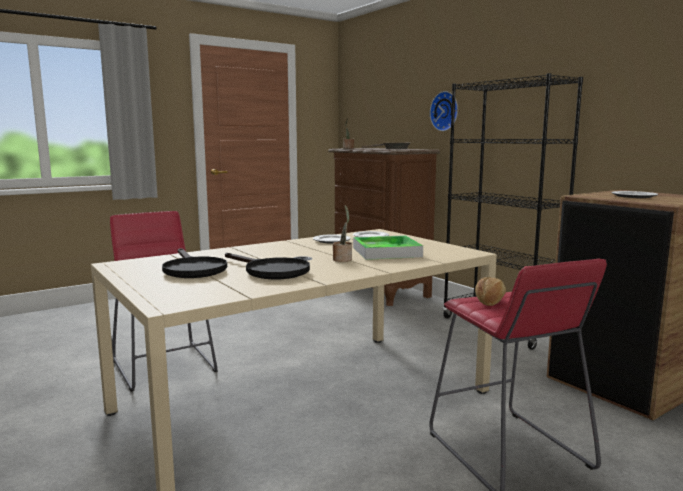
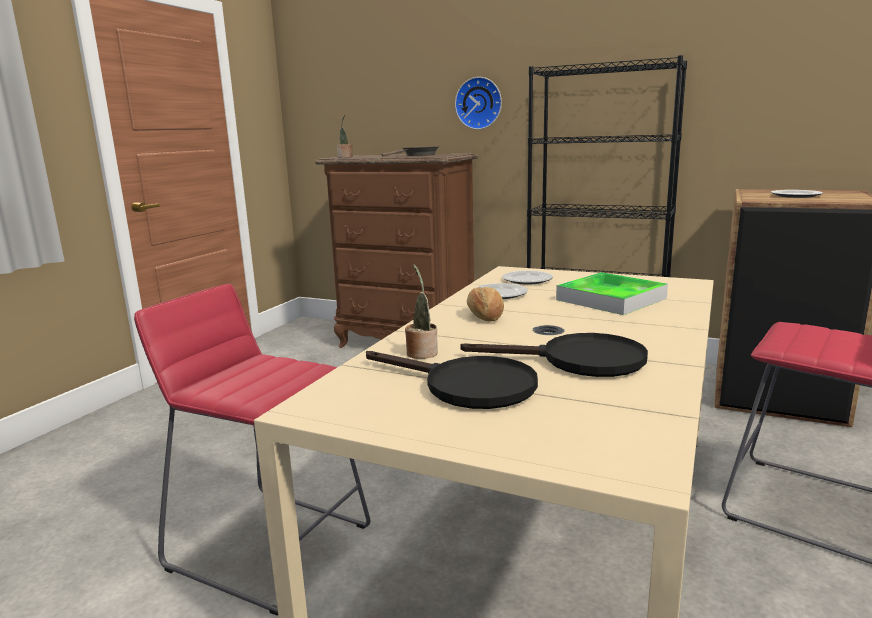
camera: 30 degrees left, 5 degrees up
potted plant [333,205,352,262] -> potted plant moved to [405,264,438,359]
bread [475,277,506,306] -> bread moved to [467,287,504,321]

